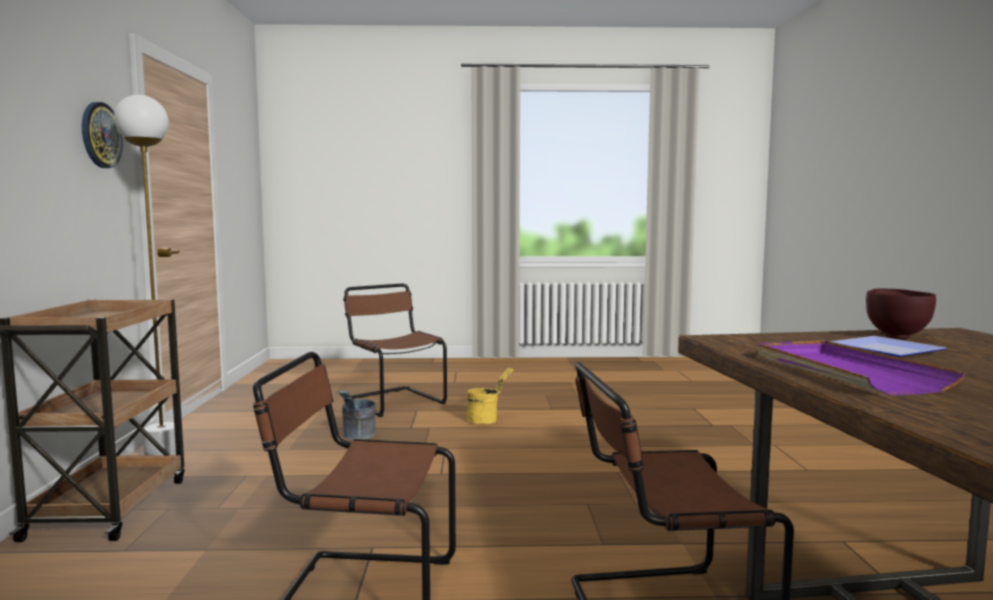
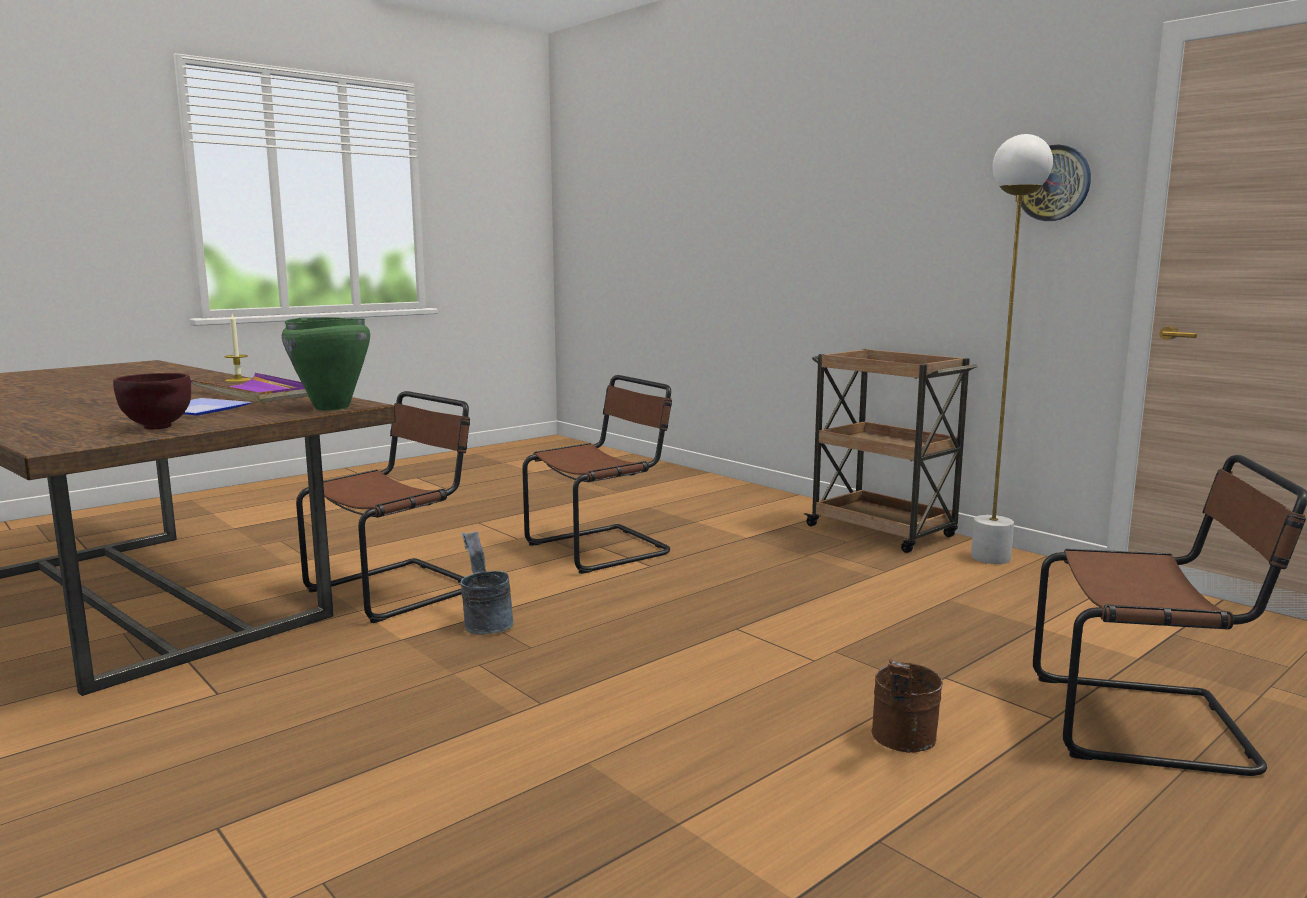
camera: 140 degrees right, 5 degrees up
grey bucket [339,390,376,440] -> grey bucket moved to [460,531,514,635]
yellow bucket [467,368,514,424] -> brown bucket [871,659,943,753]
none -> candle [225,314,251,382]
none -> green cooking pot [282,317,370,410]

